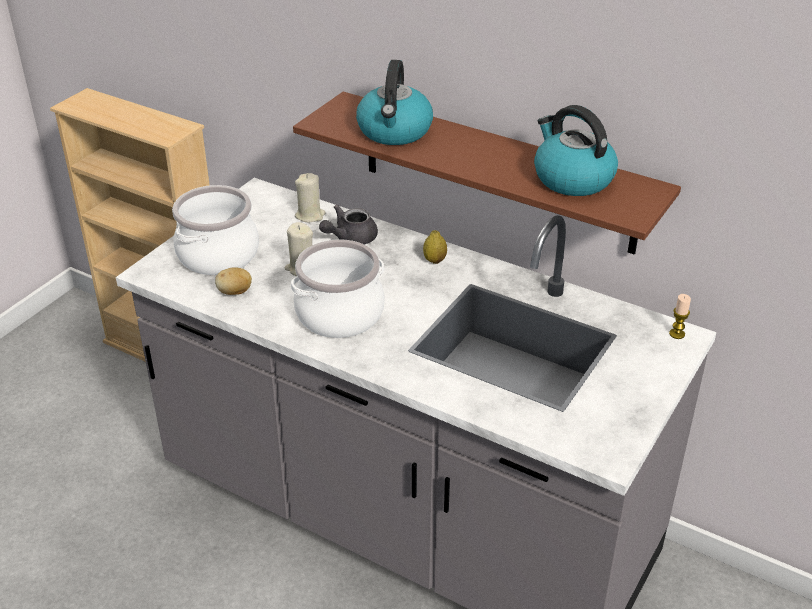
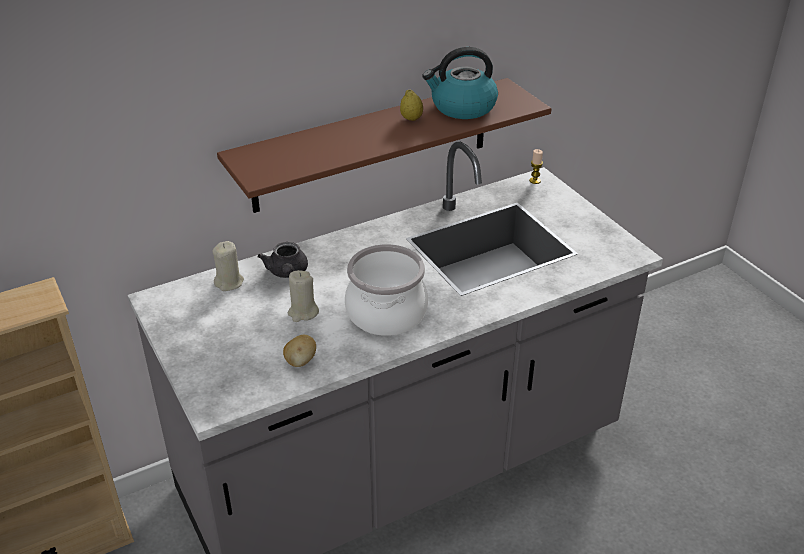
camera: 60 degrees left, 0 degrees up
cooking pot [172,185,259,275] -> none
kettle [356,60,433,145] -> none
lemon [423,230,447,264] -> lemon moved to [400,90,423,121]

